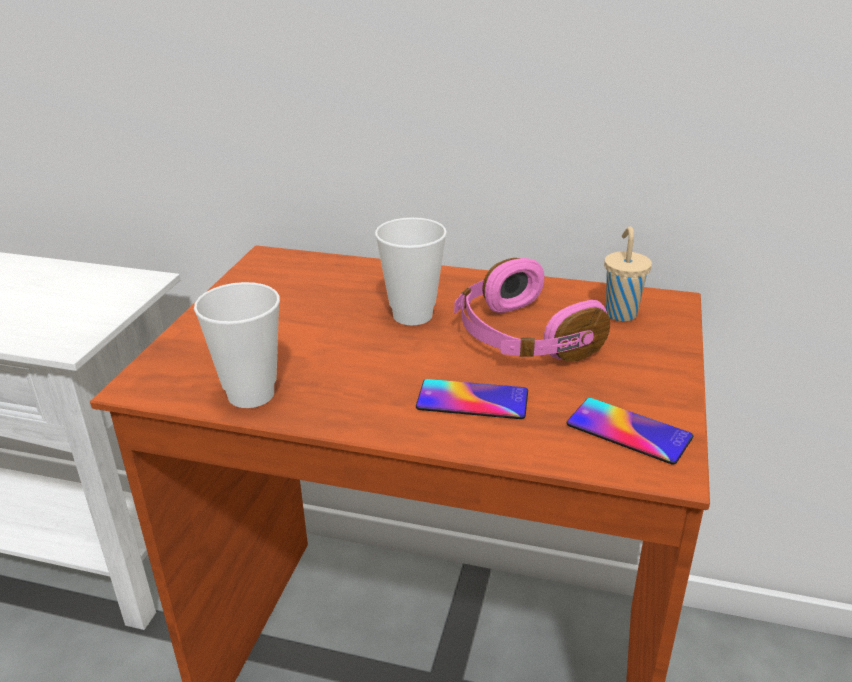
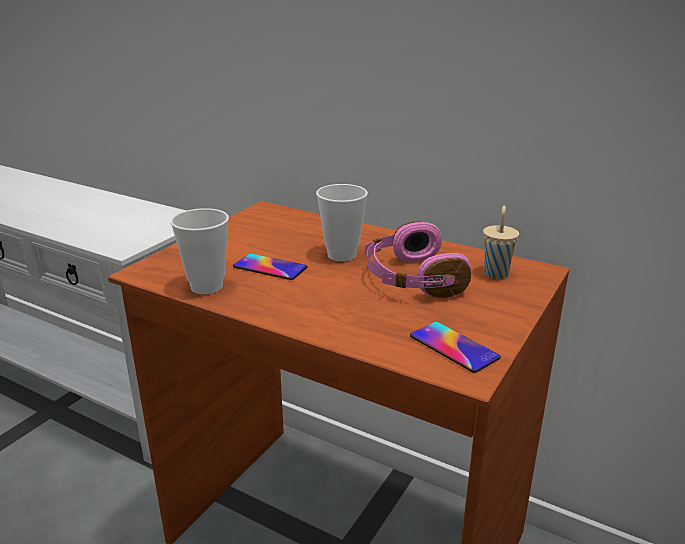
camera: 15 degrees right, 5 degrees down
phone [416,379,528,419] -> phone moved to [233,253,307,280]

